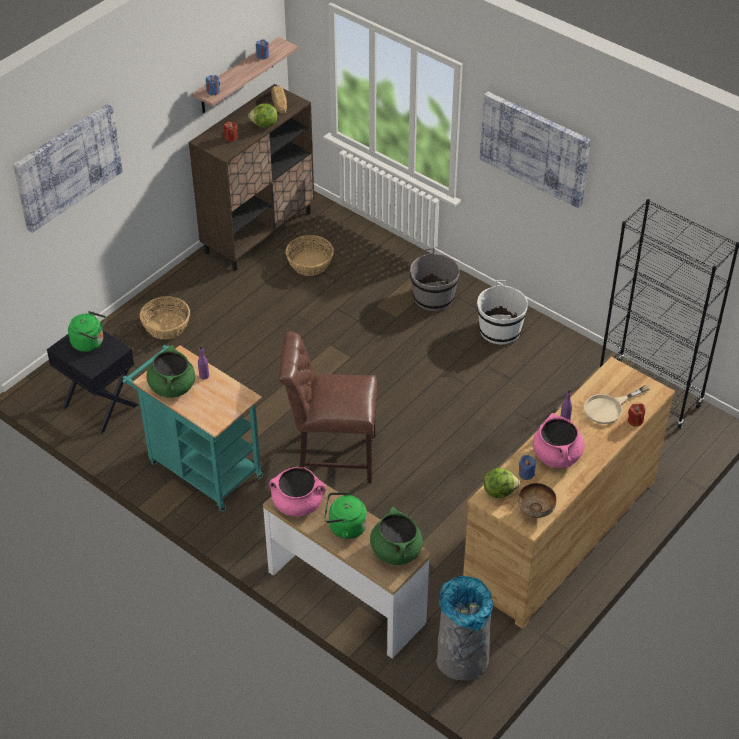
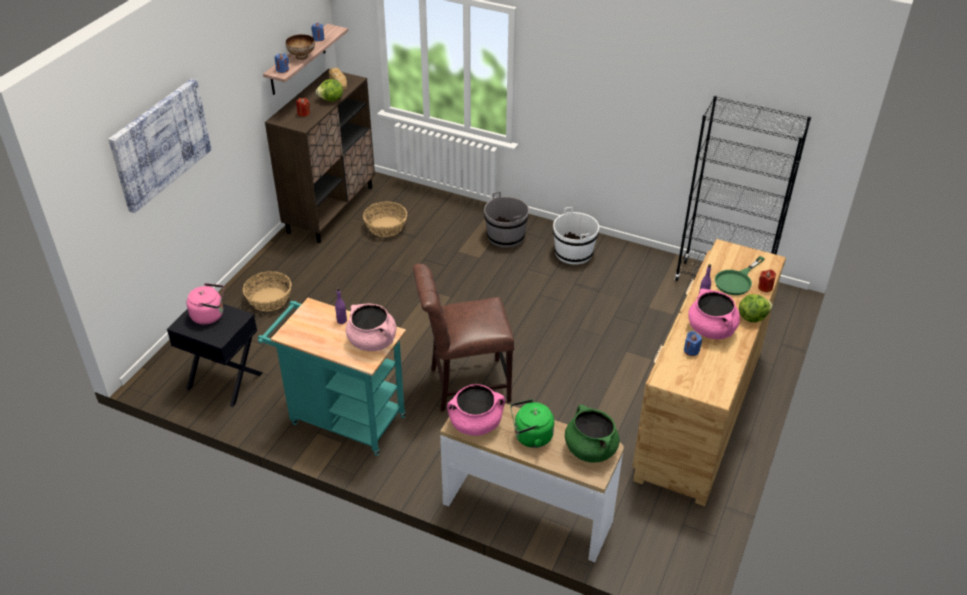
camera: 15 degrees left, 5 degrees down
green kettle [68,311,107,352] -> pink kettle [187,283,224,325]
green cooking pot [146,345,195,398] -> none
grey trash can [436,576,493,681] -> none
picture [480,92,591,208] -> none
lettuce [484,468,520,498] -> lettuce moved to [739,294,773,323]
bowl [518,483,557,518] -> bowl moved to [285,34,315,60]
beige frying pan [584,385,650,424] -> green frying pan [715,256,765,295]
none -> pink cooking pot [346,303,396,351]

